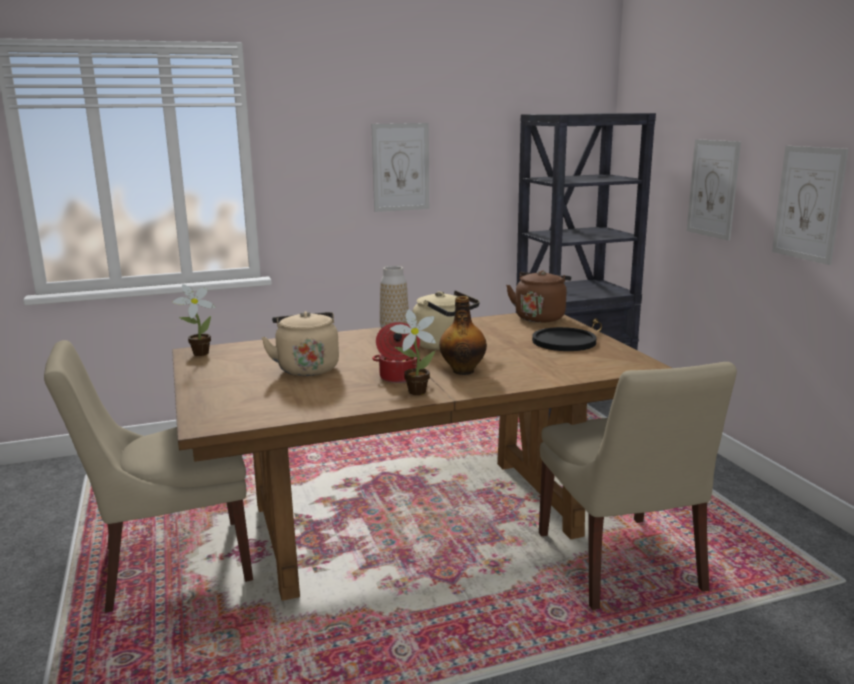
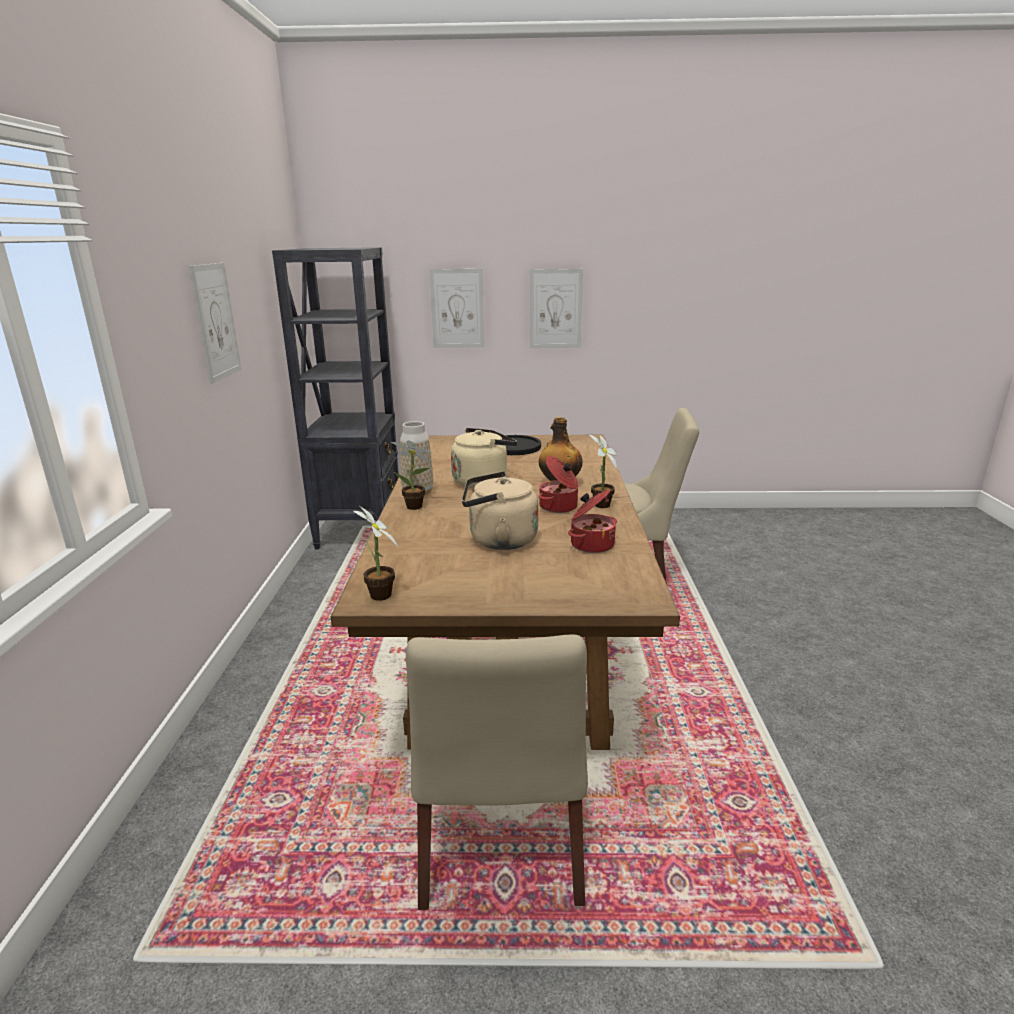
camera: 70 degrees left, 5 degrees up
brown kettle [506,270,571,323] -> none
none -> potted plant [391,440,432,510]
none -> cooking pot [568,489,617,553]

